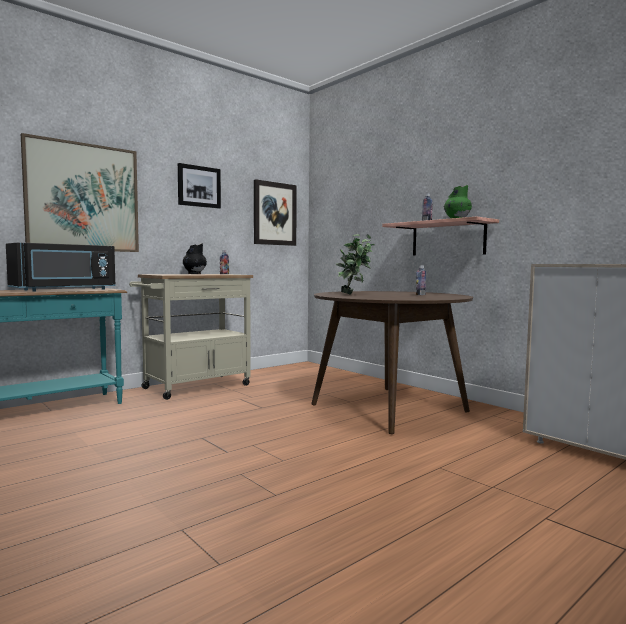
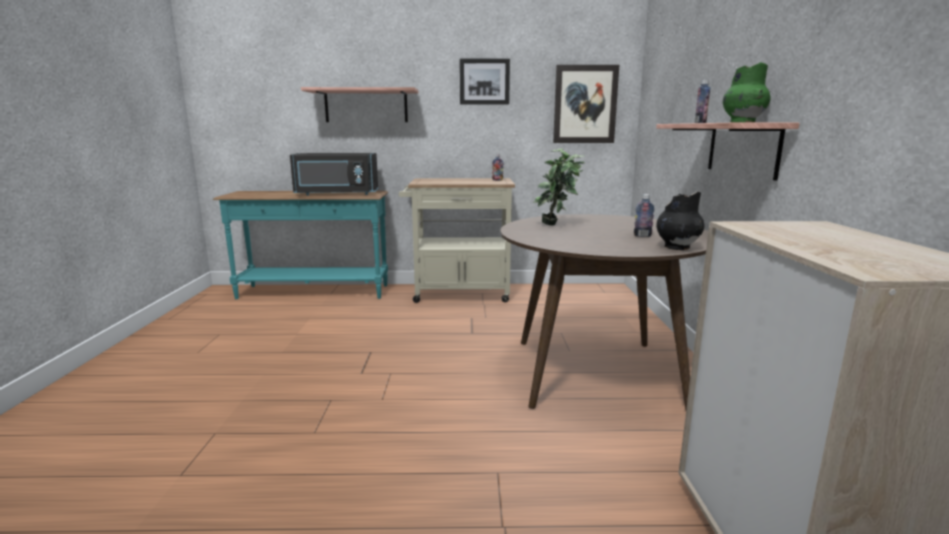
camera: 40 degrees right, 10 degrees up
picture [21,133,139,252] -> shelf [301,87,418,122]
black vase [183,243,207,274] -> black vase moved to [656,191,704,250]

